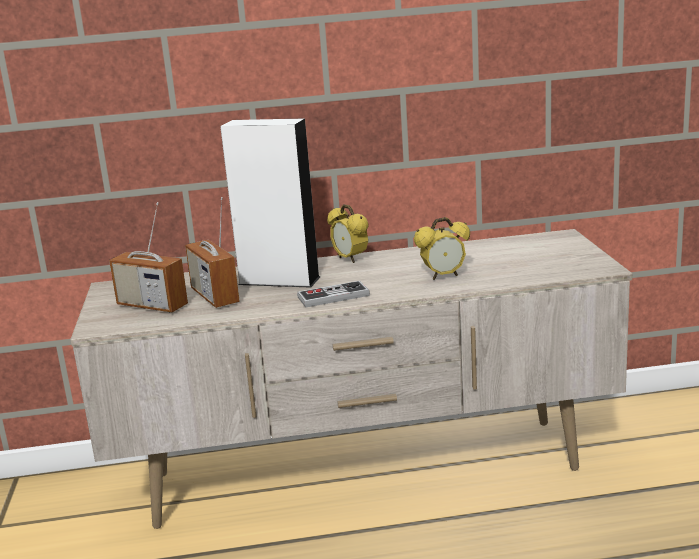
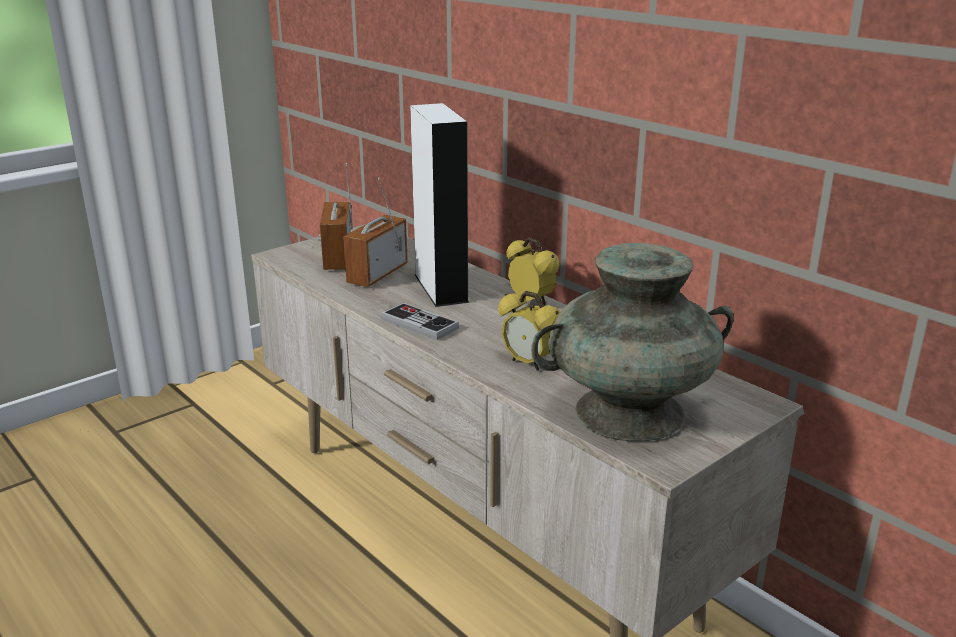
camera: 55 degrees right, 5 degrees up
alarm clock [327,204,369,263] -> alarm clock turned 120 degrees clockwise [506,237,560,305]
none -> turquoise vase [531,243,734,441]

